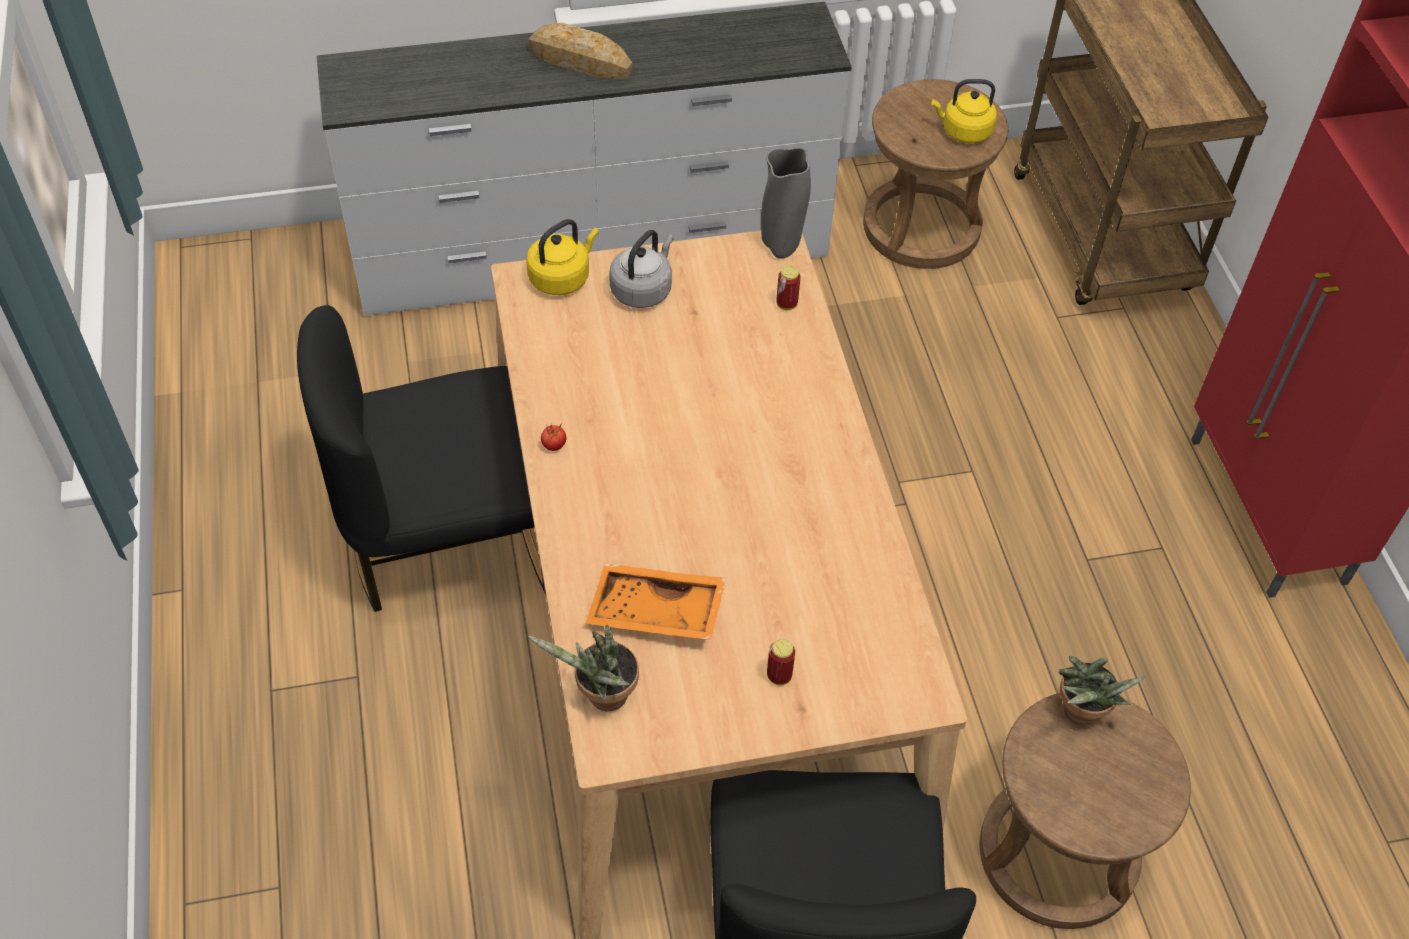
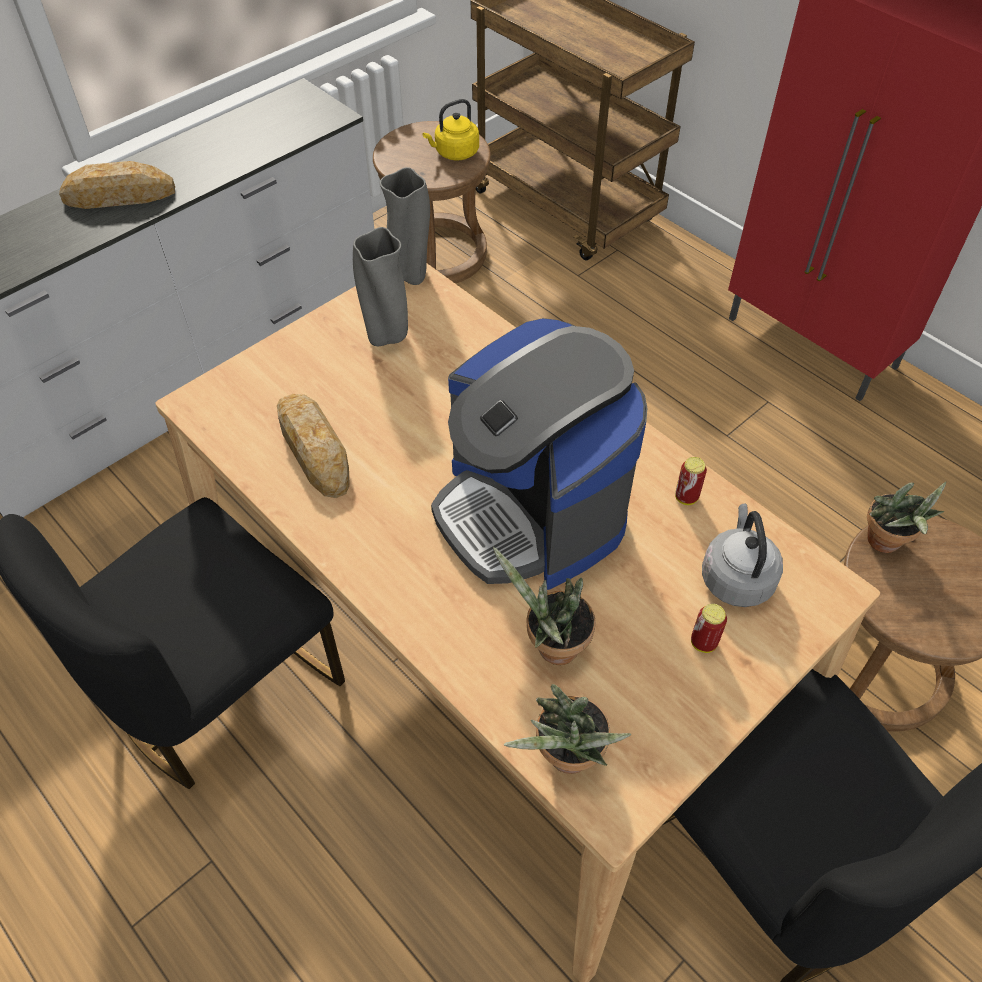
camera: 30 degrees left, 0 degrees up
yellow kettle [526,219,599,295] -> none
tomato [541,423,566,451] -> none
orange tray [586,564,726,640] -> potted plant [493,547,596,665]
grey kettle [609,230,674,308] -> grey kettle moved to [702,503,783,607]
can [776,266,801,310] -> can moved to [675,457,707,505]
none -> bread [277,394,350,498]
none -> grey vase [353,227,408,346]
none -> coffee machine [431,318,647,590]

